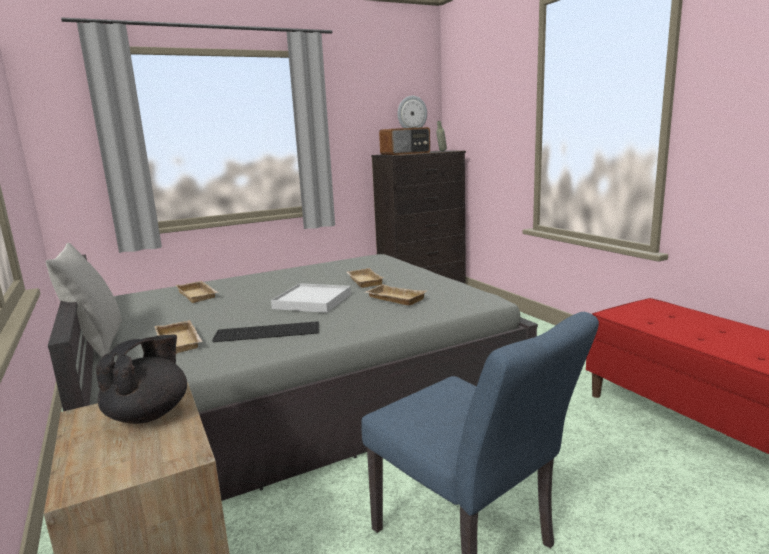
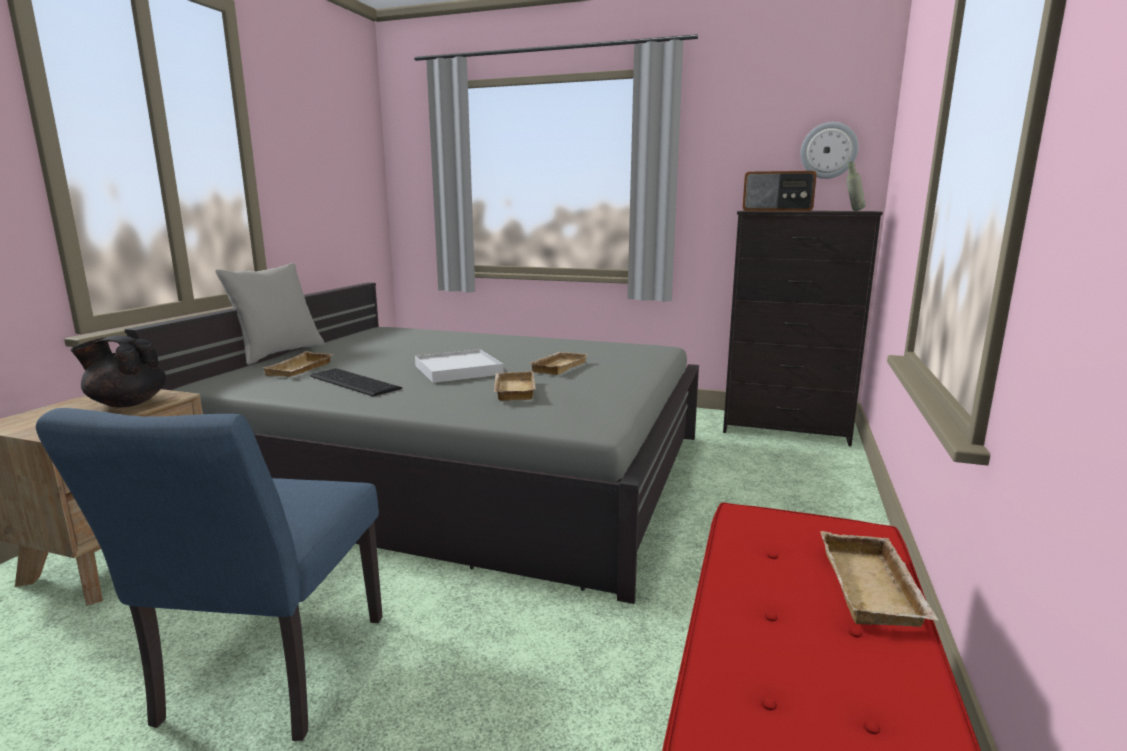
camera: 45 degrees right, 0 degrees up
black teapot [96,335,187,424] -> black teapot turned 150 degrees counterclockwise [71,335,166,408]
beige tray [175,281,219,303] -> beige tray moved to [820,531,939,627]

